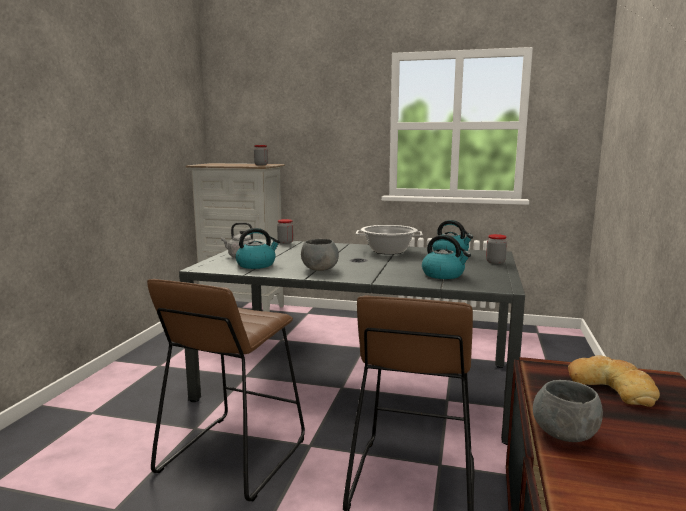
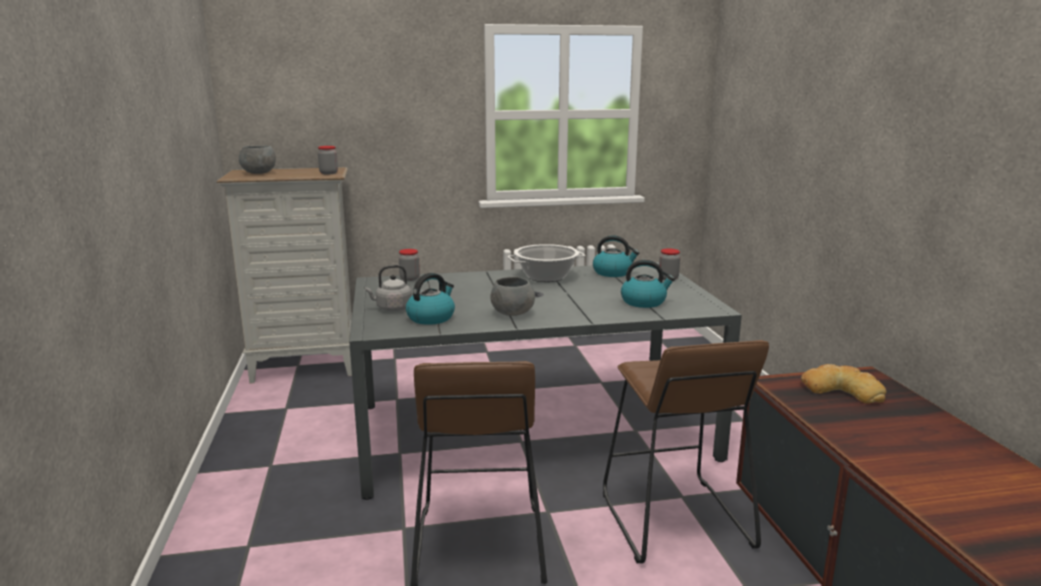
camera: 25 degrees left, 5 degrees up
grey bowl [533,380,603,442] -> grey bowl moved to [239,145,276,174]

